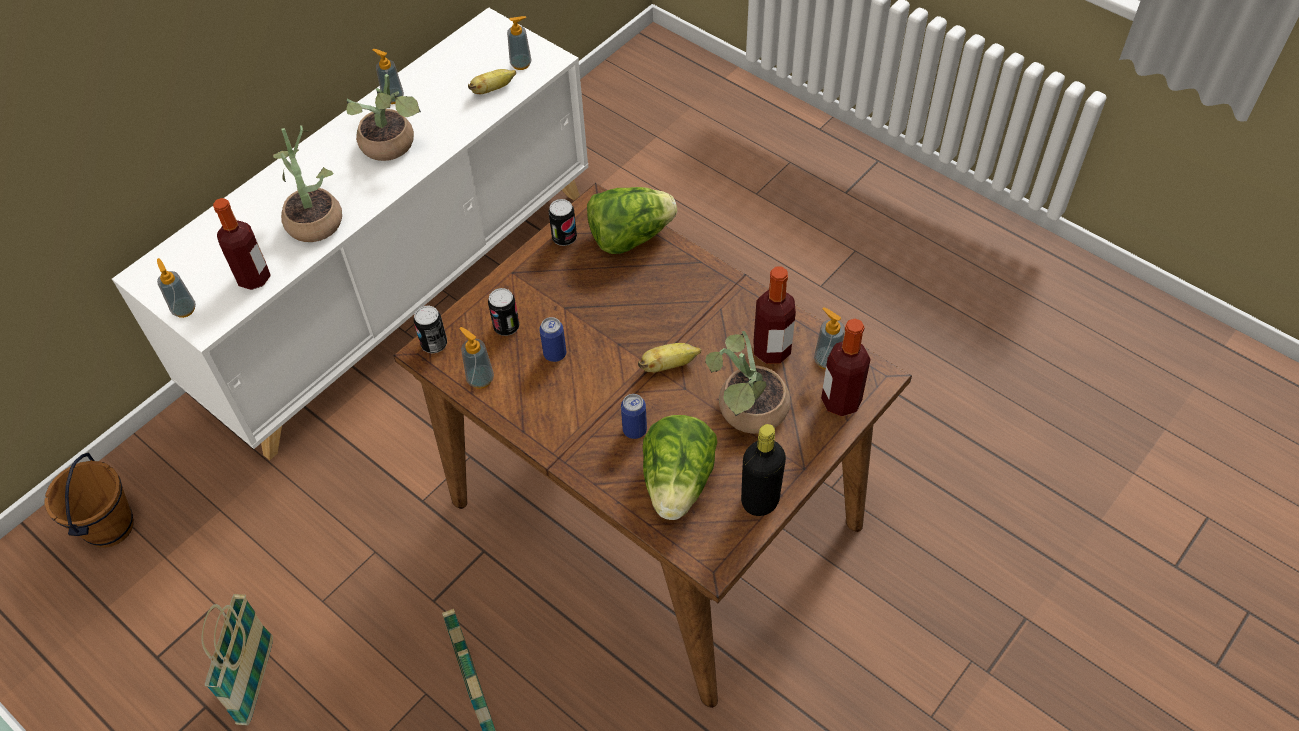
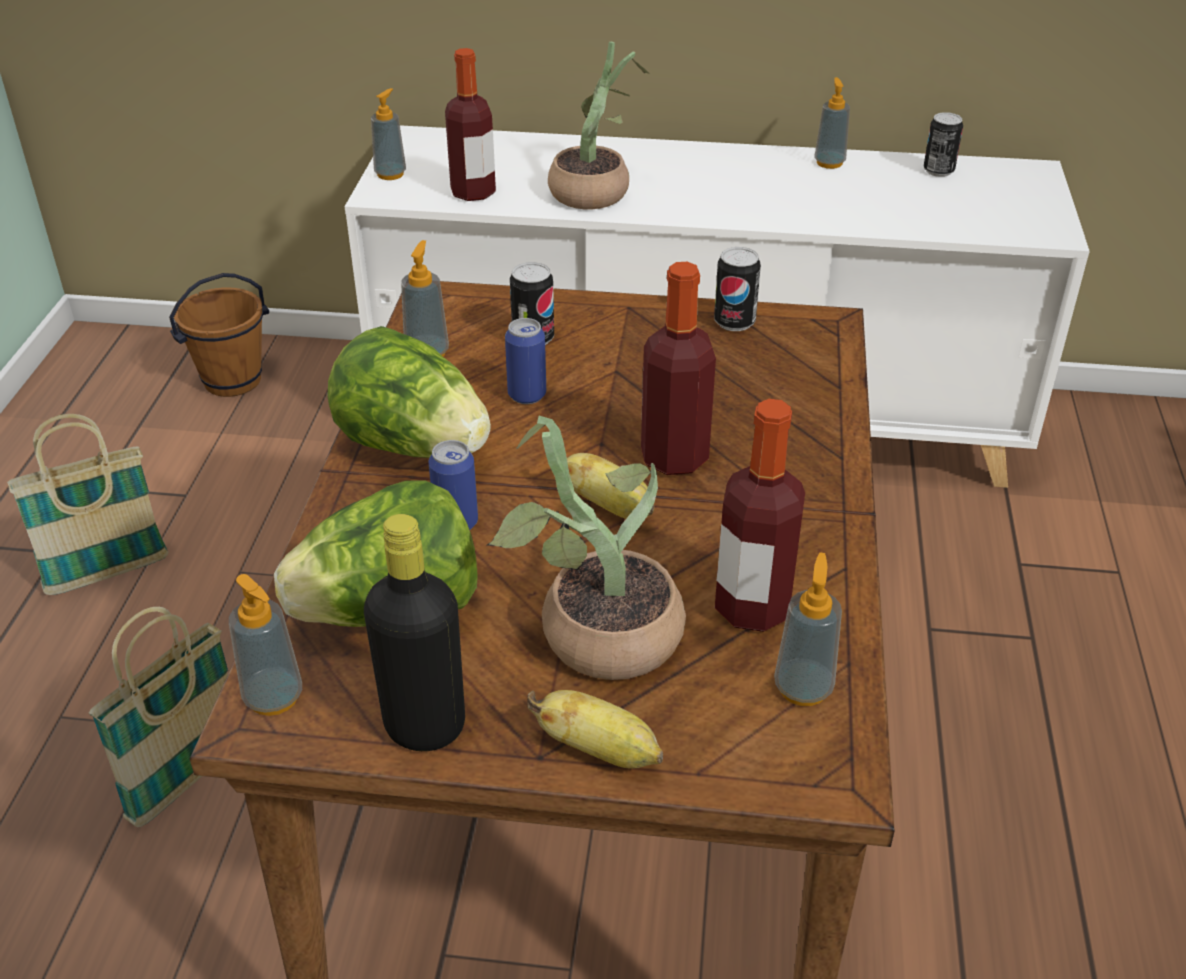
camera: 55 degrees right, 15 degrees down
potted plant [346,74,421,161] -> none
can [414,305,447,353] -> can moved to [924,112,963,177]
banana [468,69,516,94] -> banana moved to [527,690,663,769]
soap dispenser [507,16,531,70] -> soap dispenser moved to [229,574,302,716]
lettuce [587,187,677,254] -> lettuce moved to [327,326,491,458]
bottle [821,319,871,416] -> bottle moved to [641,262,716,475]

